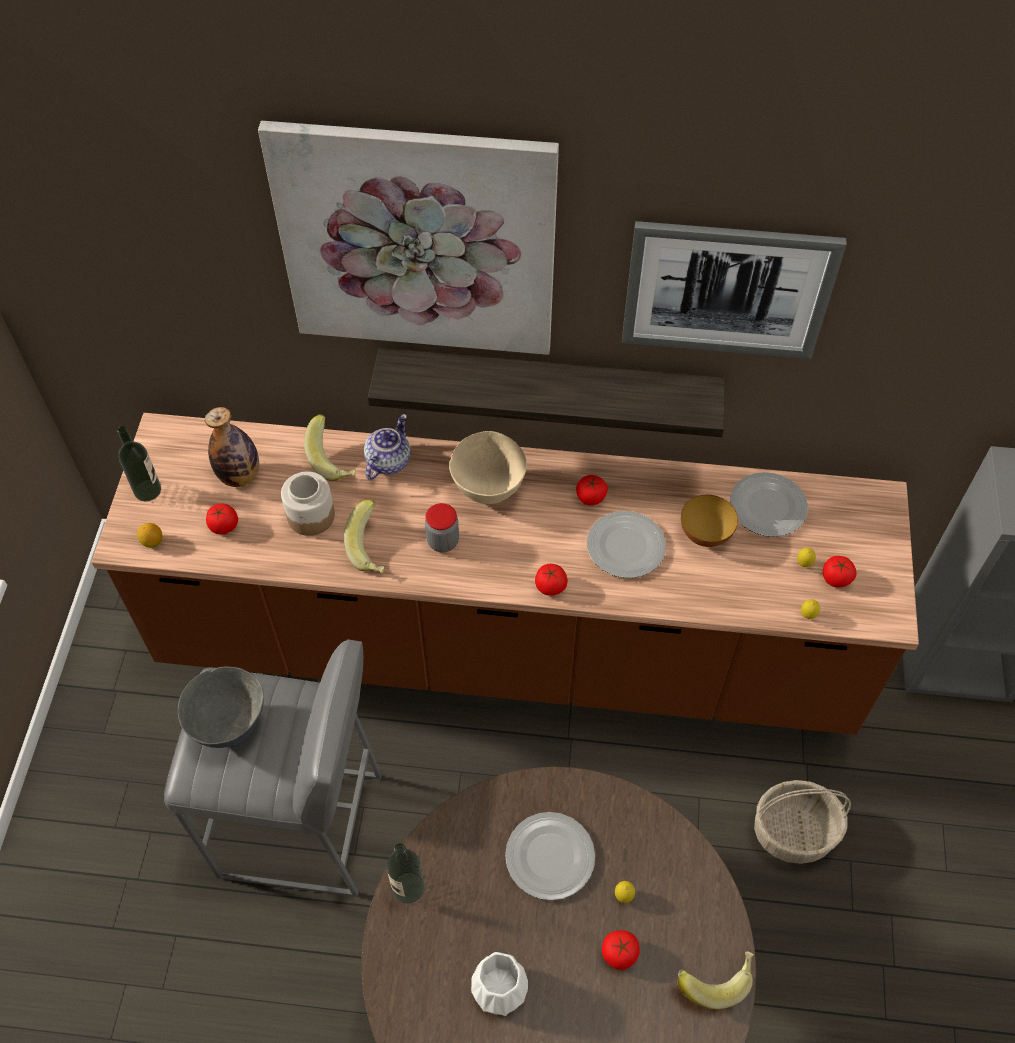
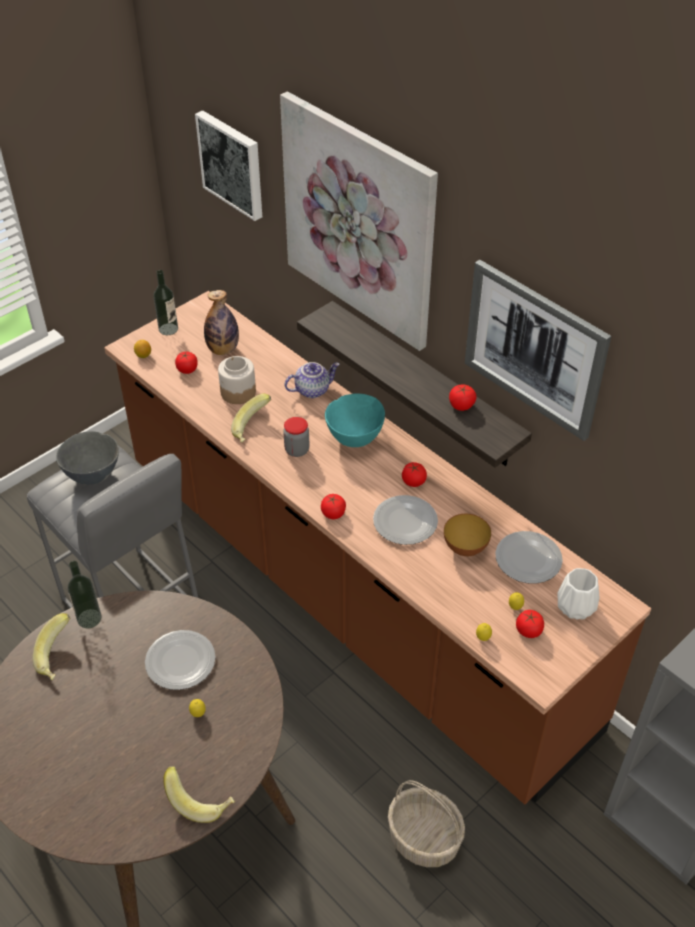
camera: 40 degrees right, 10 degrees down
banana [304,414,355,481] -> banana moved to [32,613,70,680]
beige bowl [449,431,527,504] -> turquoise bowl [325,393,385,447]
white vase [471,952,528,1016] -> white vase moved to [557,568,599,620]
tomato [602,930,639,970] -> tomato moved to [449,384,477,411]
none -> picture [195,110,262,221]

